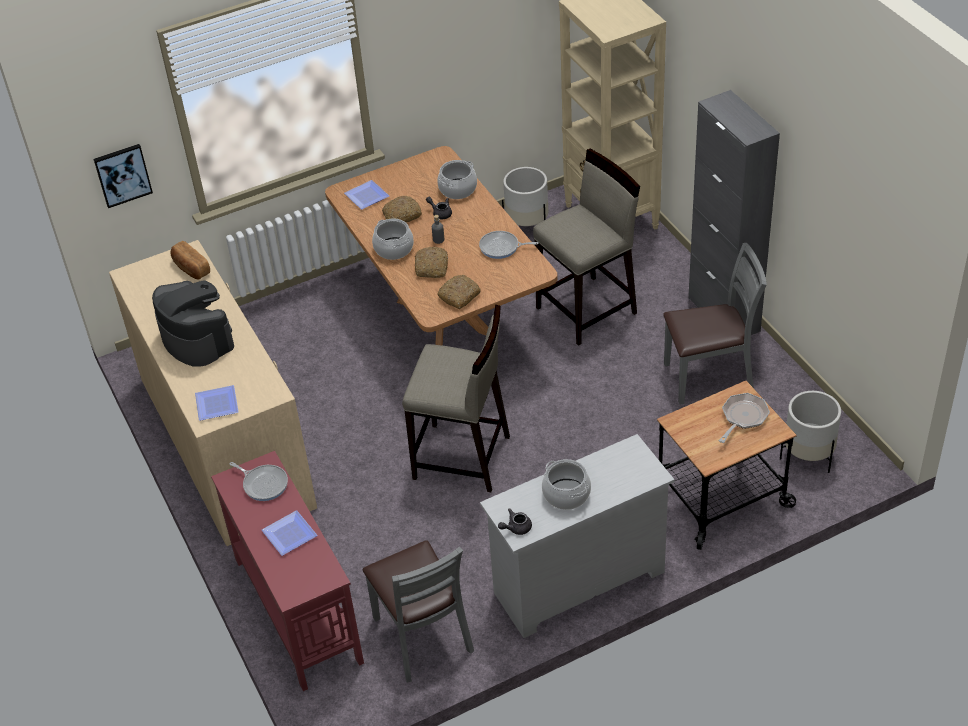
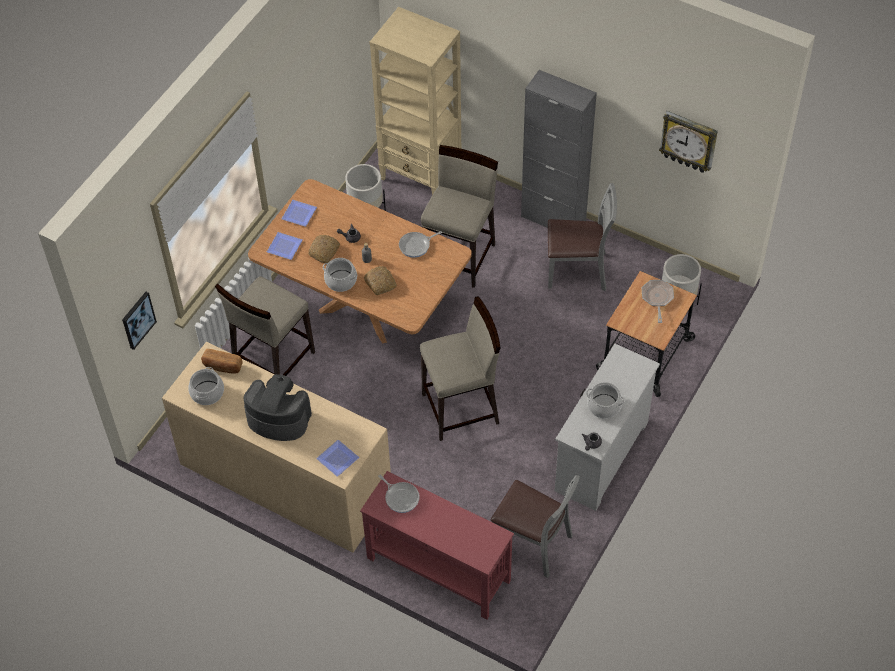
camera: 35 degrees left, 10 degrees up
frying pan [230,462,288,501] -> frying pan turned 45 degrees clockwise [378,475,420,513]
plate [262,510,317,556] -> plate moved to [282,200,317,227]
cooking pot [437,160,477,199] -> cooking pot moved to [188,367,224,405]
bread [438,275,481,309] -> none
grey chair [663,243,767,405] -> grey chair turned 45 degrees clockwise [548,183,617,291]
none -> beige stool [215,276,315,376]
none -> wall clock [659,111,718,173]

